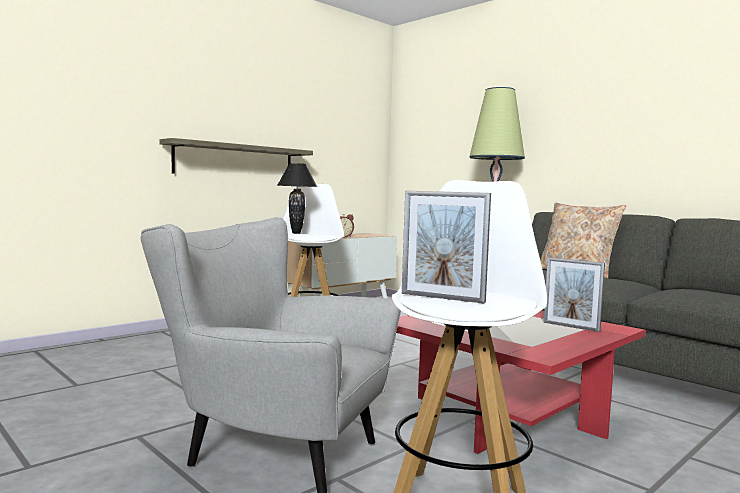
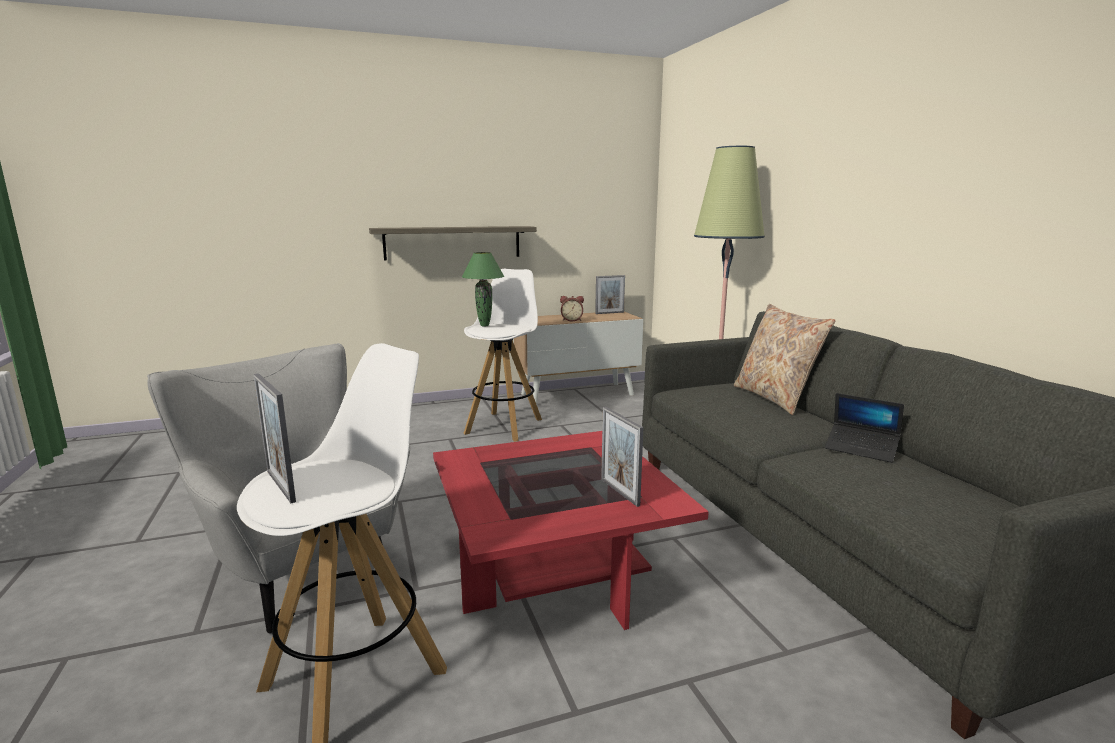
camera: 25 degrees right, 10 degrees up
black table lamp [277,163,317,234] -> green table lamp [462,252,504,326]
none -> picture frame [595,275,625,314]
none -> laptop [825,393,904,463]

